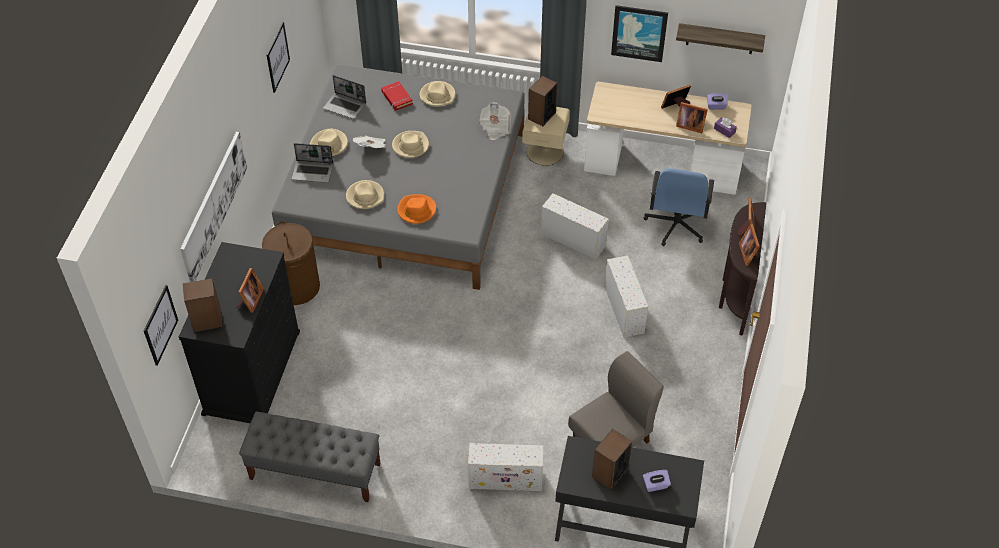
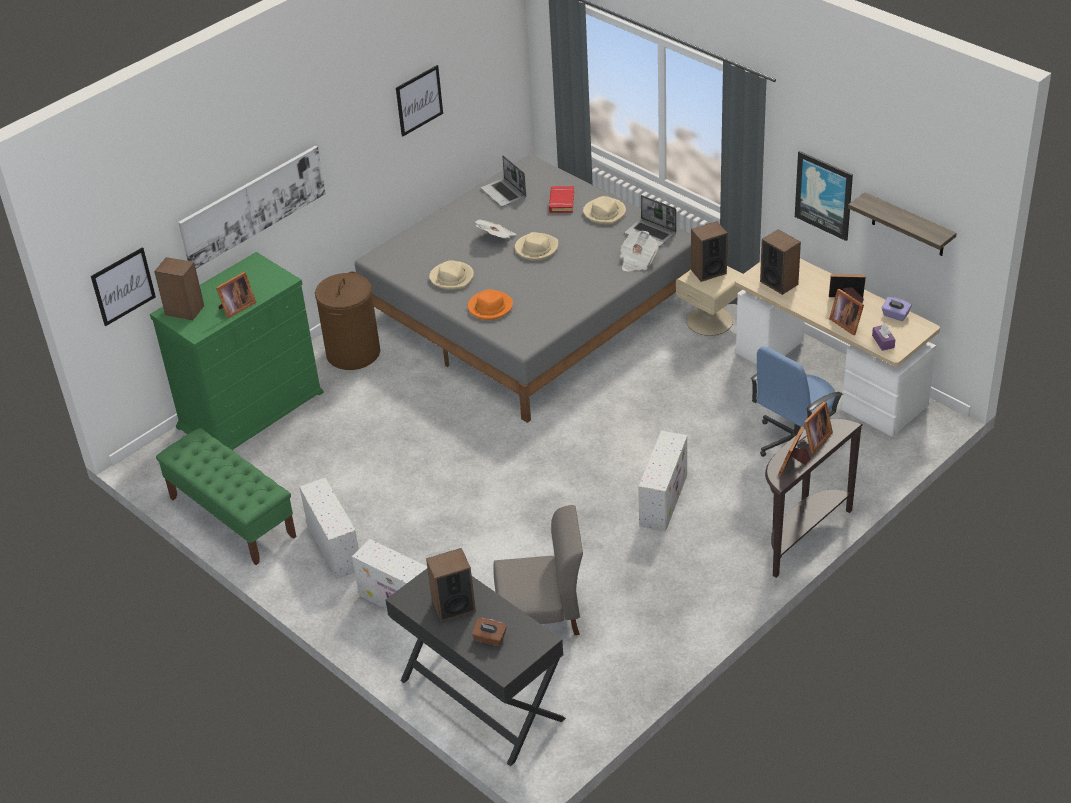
camera: 35 degrees right, 10 degrees down
black dresser [179,242,300,423] -> green dresser [150,252,324,450]
grey bench [239,411,381,502] -> green bench [156,428,296,565]
laptop [291,143,333,183] -> laptop moved to [624,195,677,247]
beige hat [310,129,348,156] -> none
white storage box [541,193,609,260] -> white storage box moved to [299,478,359,579]
purple tissue box [643,470,671,492] -> brown tissue box [472,618,507,646]
none -> speaker [760,229,801,295]

